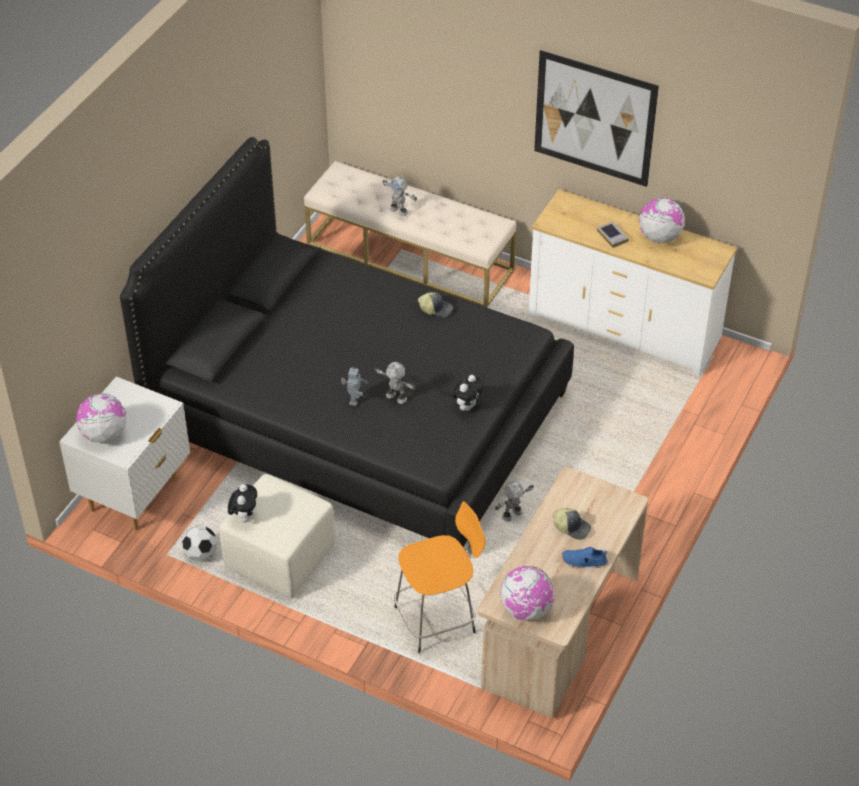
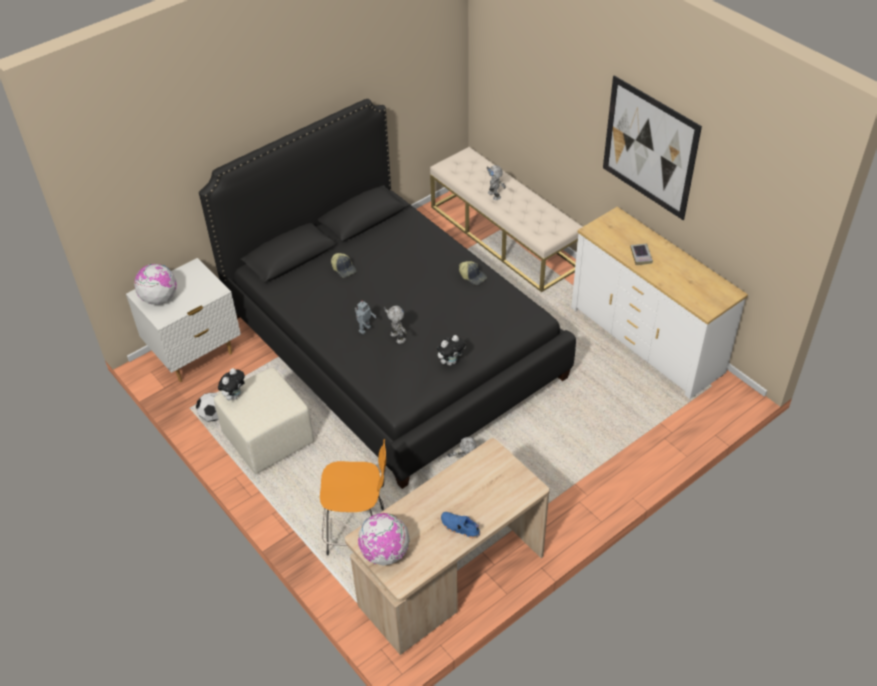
camera: 25 degrees right, 0 degrees up
cap [553,508,591,540] -> cap moved to [331,253,356,278]
globe [639,198,685,243] -> none

